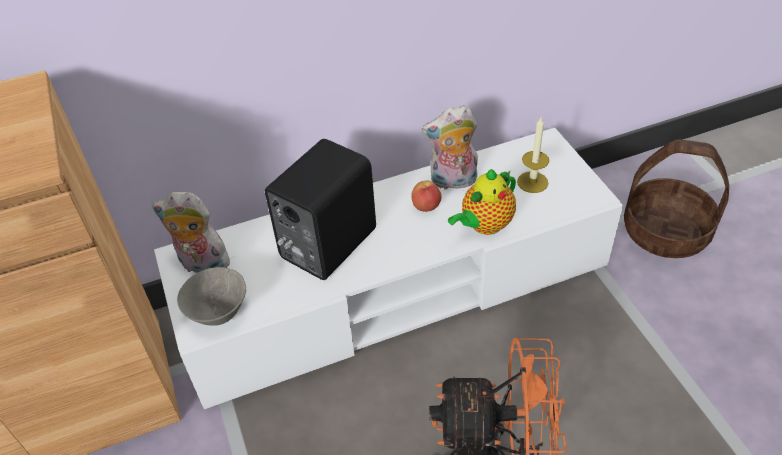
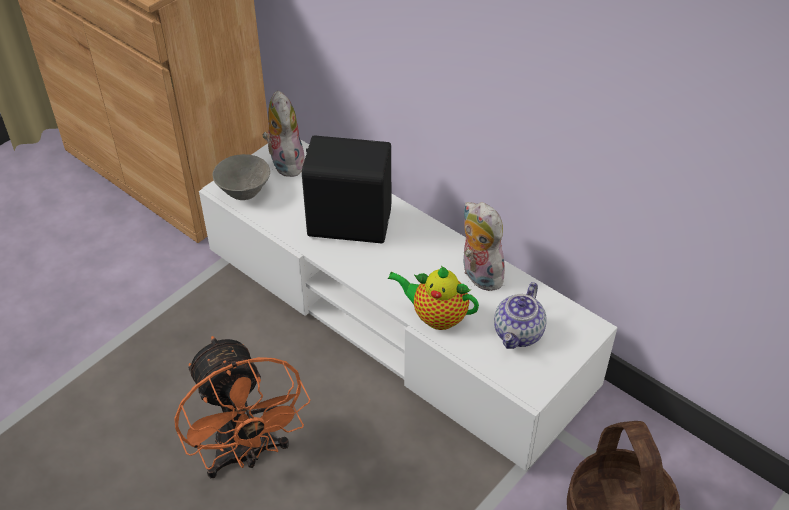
camera: 60 degrees right, 0 degrees up
apple [412,181,442,212] -> none
candle [517,118,549,193] -> teapot [494,282,547,349]

